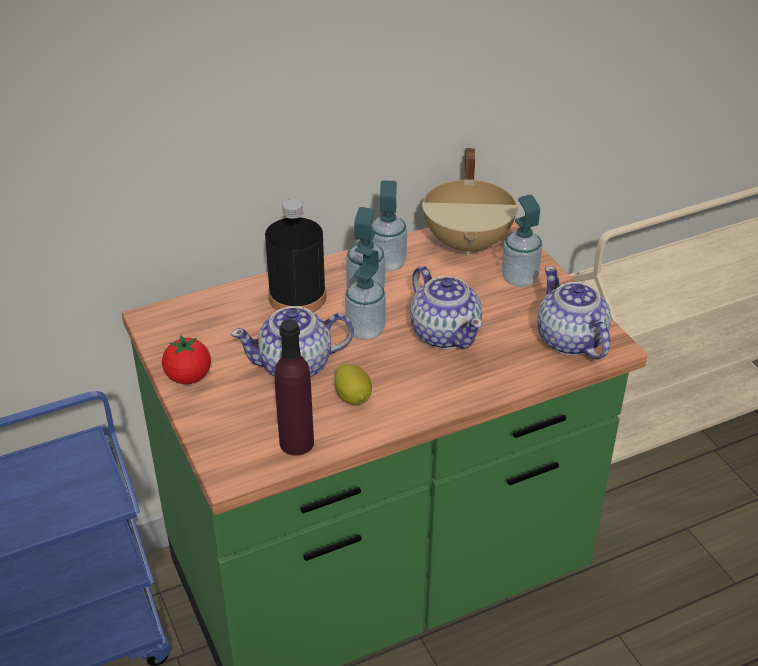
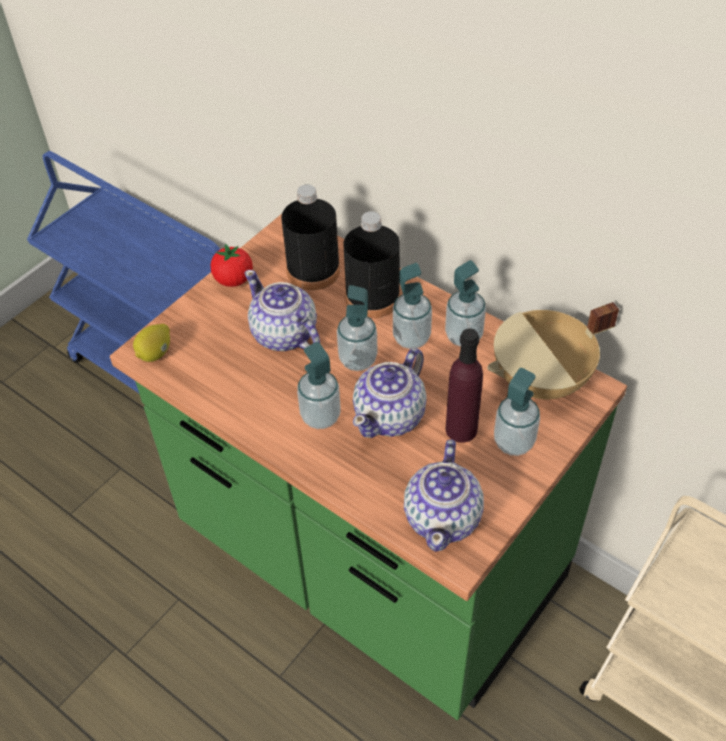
camera: 65 degrees right, 10 degrees up
purple bottle [275,319,314,455] -> purple bottle moved to [446,328,483,443]
lemon [335,364,372,405] -> lemon moved to [133,324,170,362]
teapot [537,266,611,359] -> teapot turned 150 degrees clockwise [404,439,484,552]
none -> black bottle [281,184,340,290]
none -> soap dispenser [297,342,341,429]

